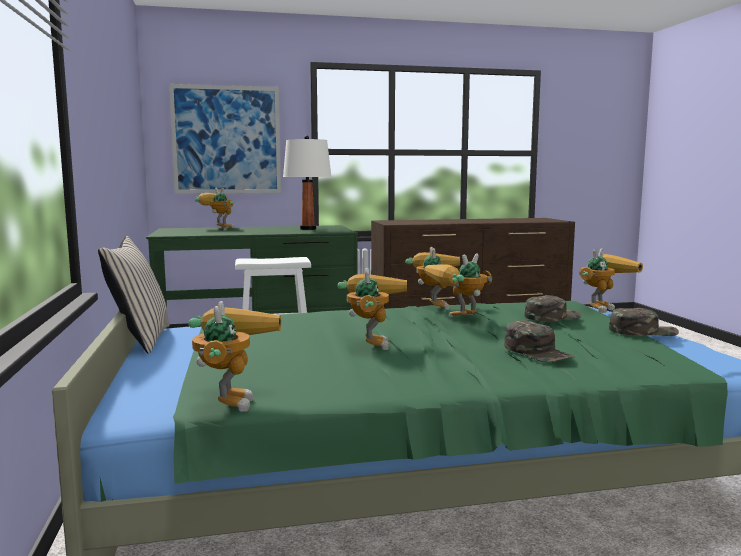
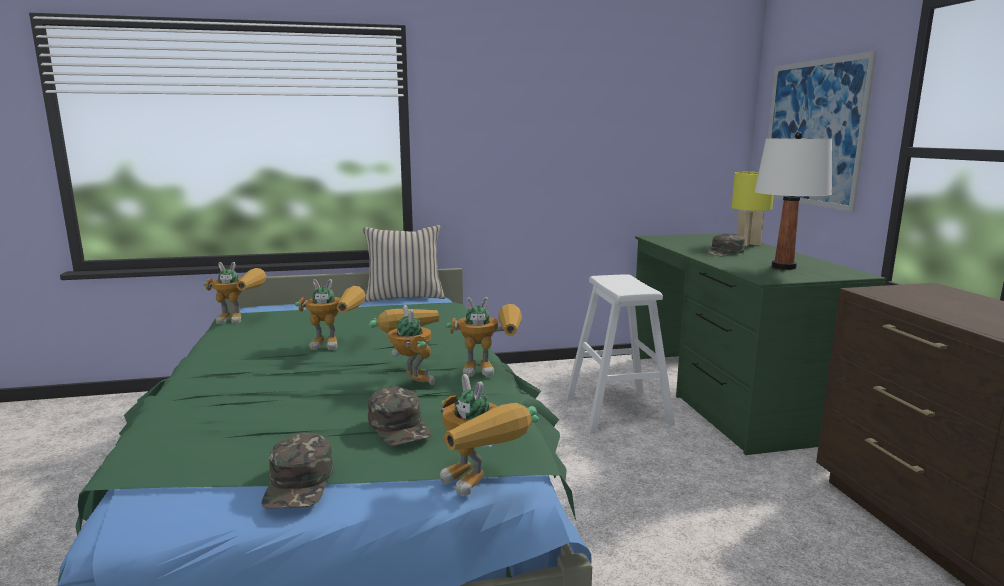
camera: 90 degrees right, 5 degrees up
toy robot [195,188,234,228] -> yellow table lamp [732,172,774,246]
green cap [504,320,575,362] -> green cap moved to [703,234,745,256]

